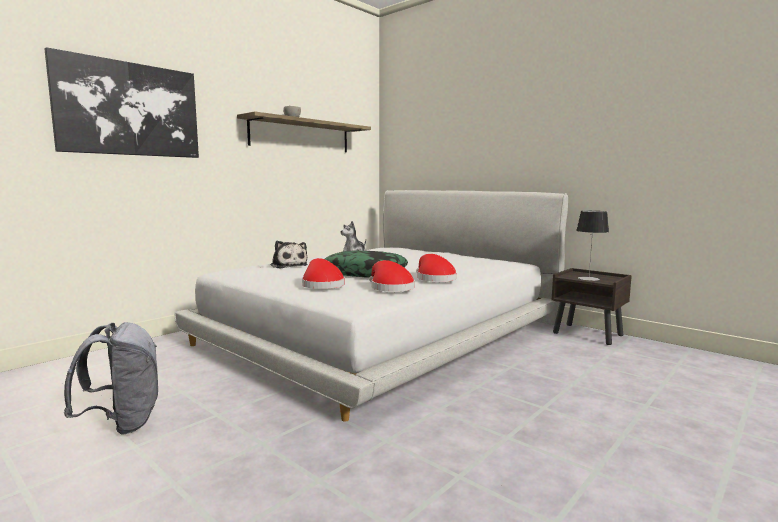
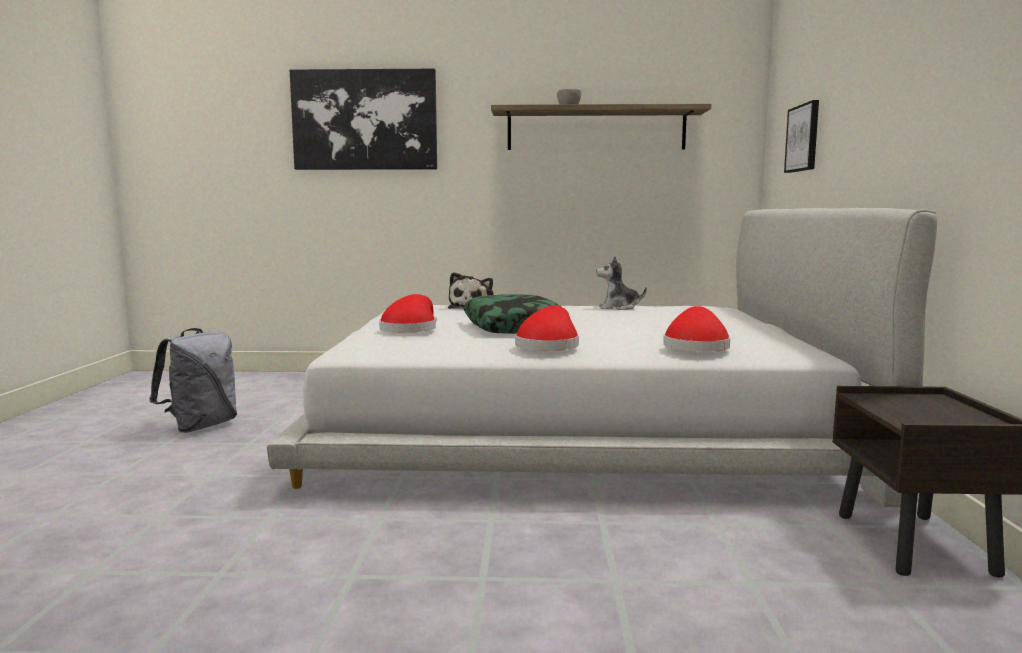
camera: 50 degrees right, 0 degrees up
red hat [369,260,415,292] -> red hat moved to [663,306,730,352]
table lamp [576,211,609,281] -> none
none -> picture [784,100,819,173]

